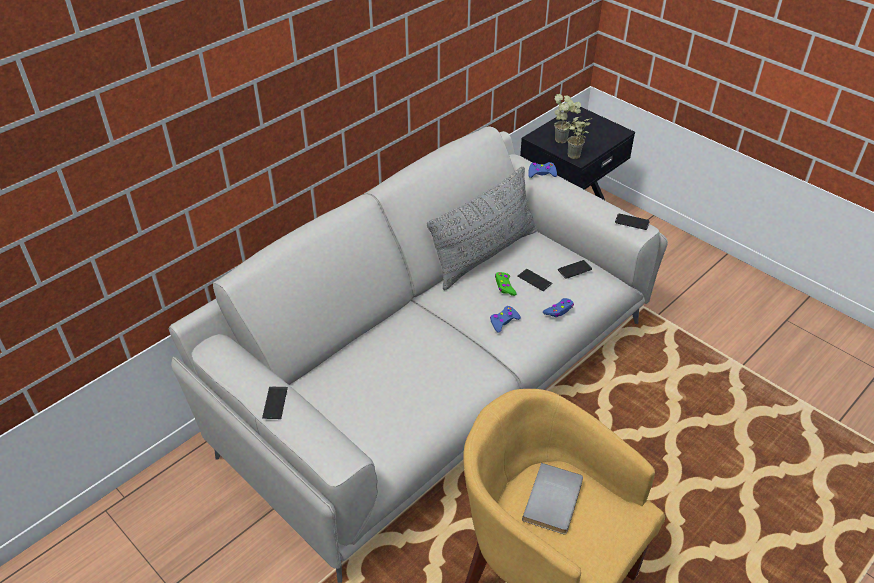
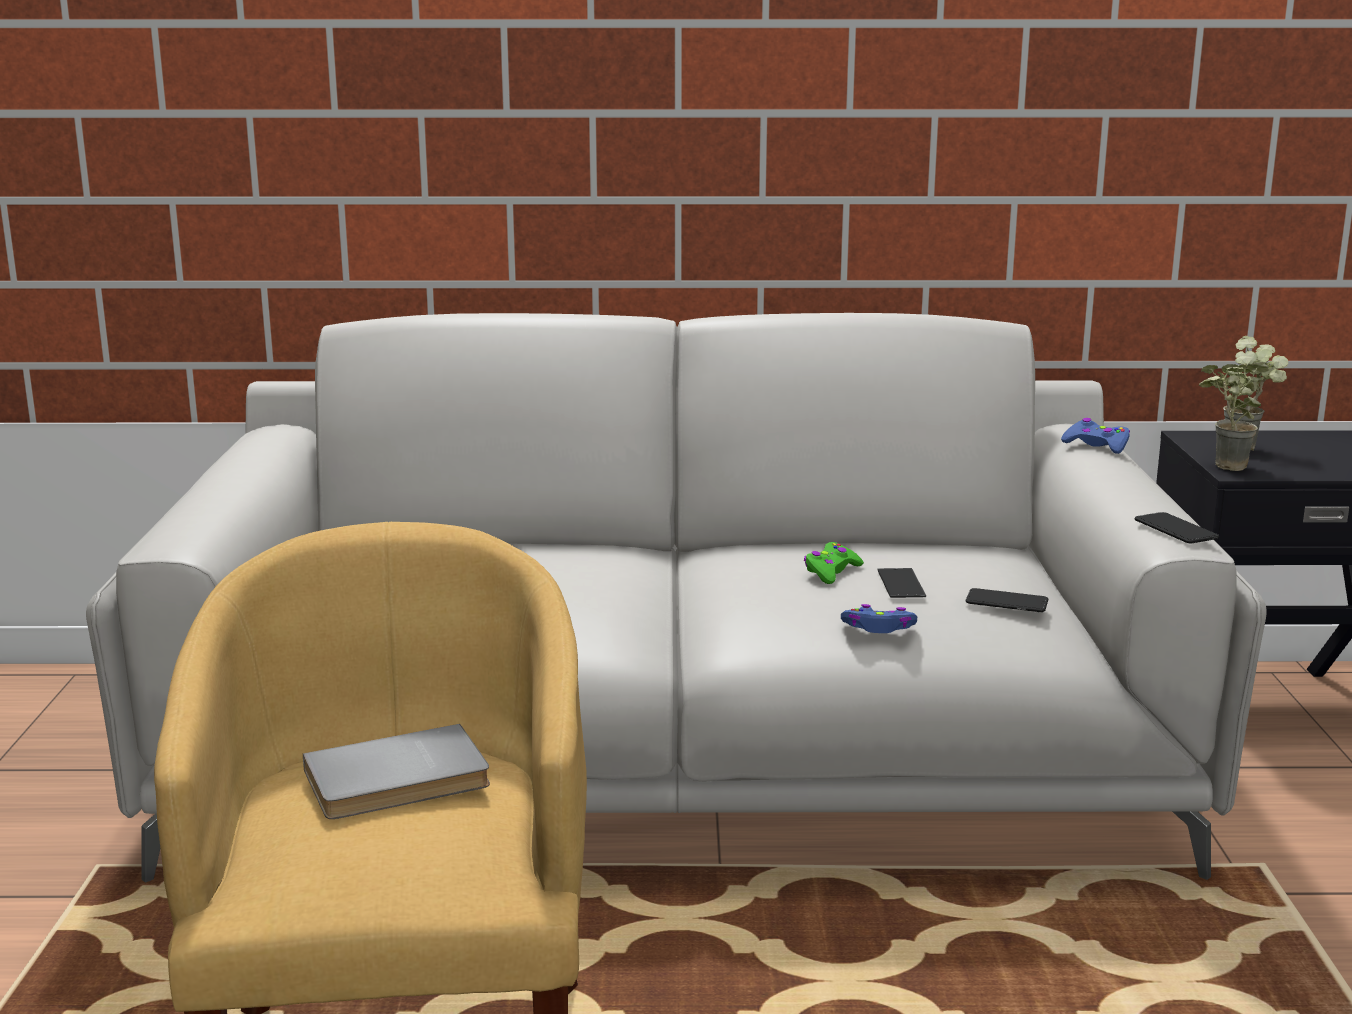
camera: 45 degrees right, 25 degrees down
phone [262,386,288,419] -> none
grey pillow [427,166,537,290] -> none
blue game controller [490,306,521,333] -> none

